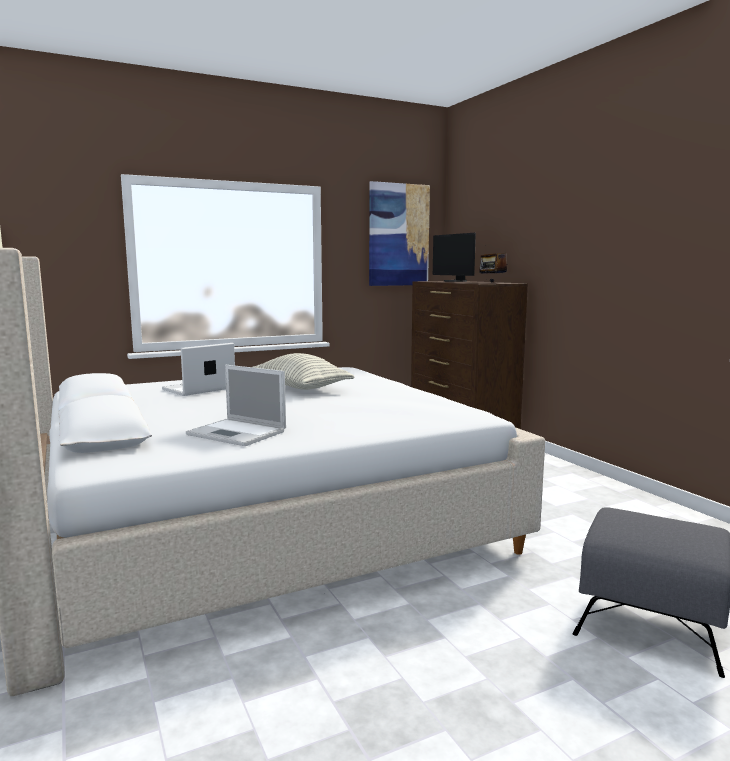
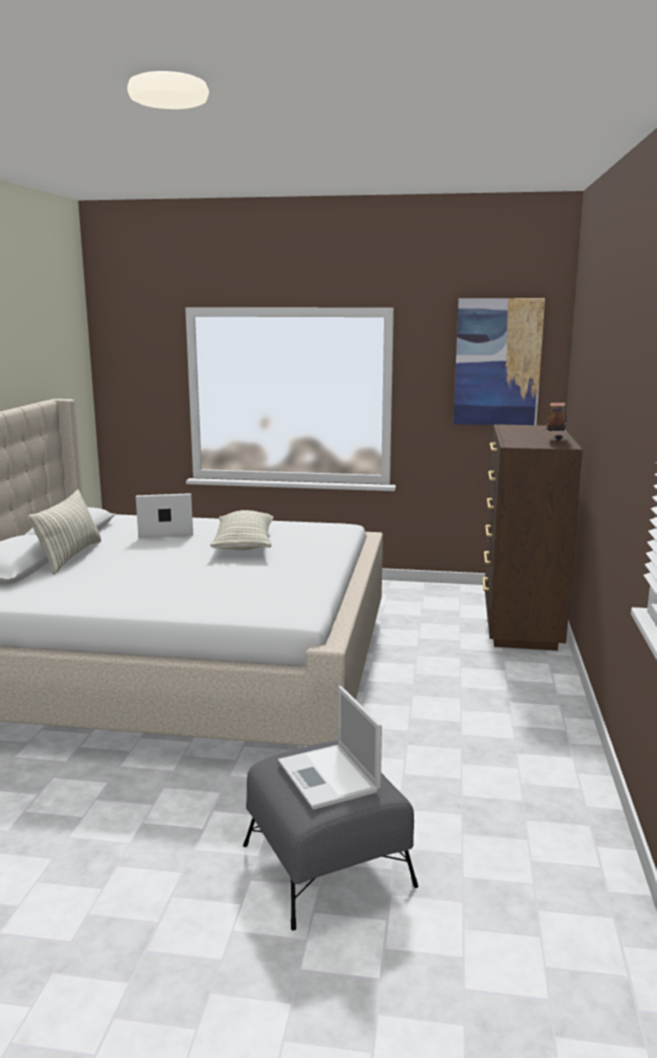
camera: 35 degrees right, 5 degrees up
laptop [186,365,286,446] -> laptop moved to [278,686,382,810]
monitor [433,233,476,282] -> none
none -> pillow [28,489,101,574]

